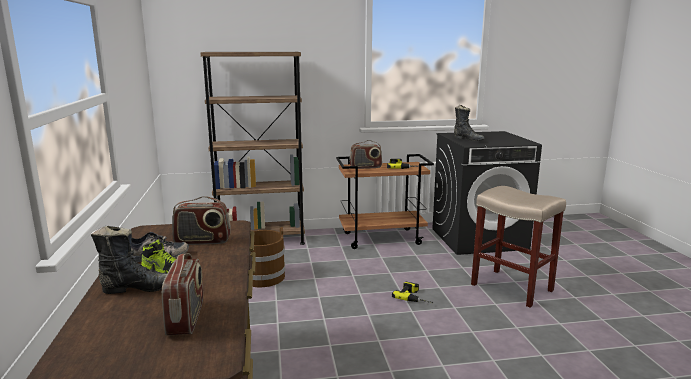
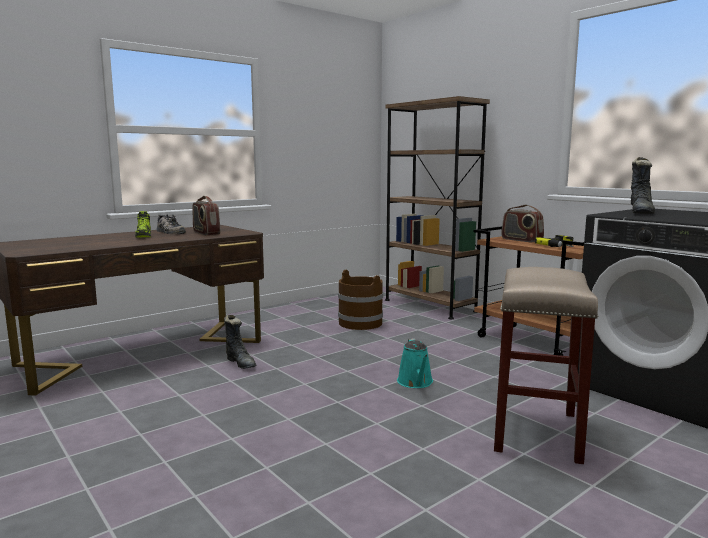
camera: 60 degrees right, 5 degrees down
black boot [90,225,167,294] -> black boot moved to [224,315,256,369]
radio [162,253,203,336] -> none
power drill [392,282,433,303] -> turquoise watering can [397,338,433,388]

